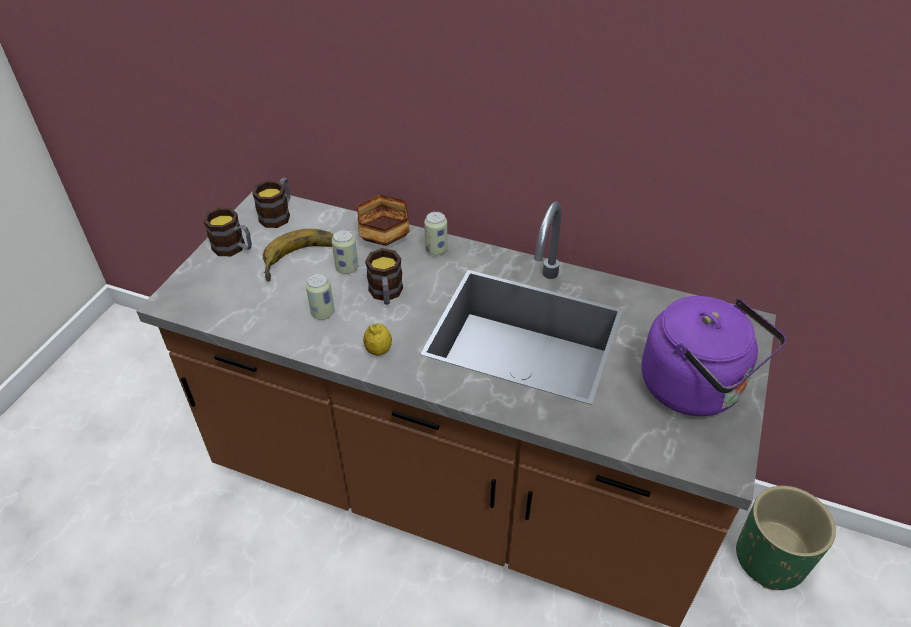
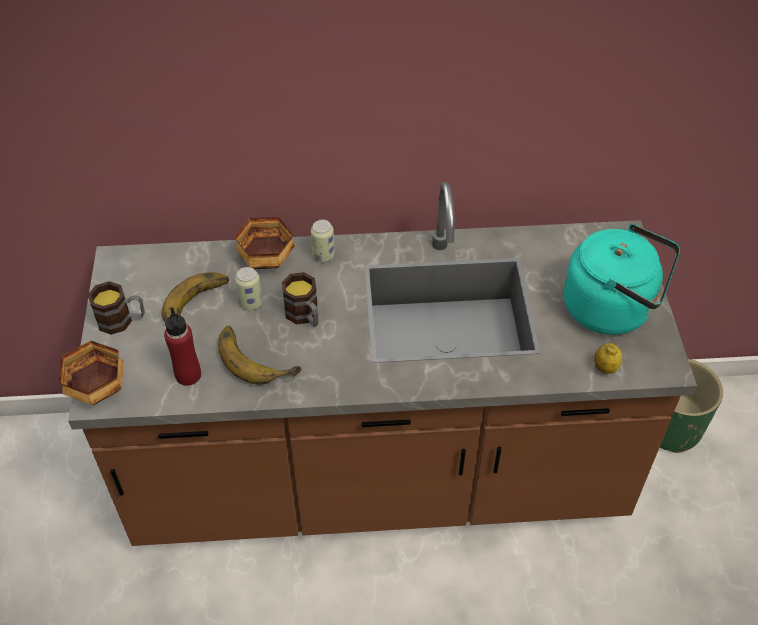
camera: 25 degrees left, 5 degrees up
mug [252,178,291,228] -> none
can [306,273,334,320] -> banana [218,326,302,385]
lemon [363,324,392,356] -> lemon moved to [594,343,622,374]
purple kettle [642,296,786,416] -> turquoise kettle [563,224,680,335]
none -> bowl [59,341,123,405]
none -> red bottle [164,307,201,386]

